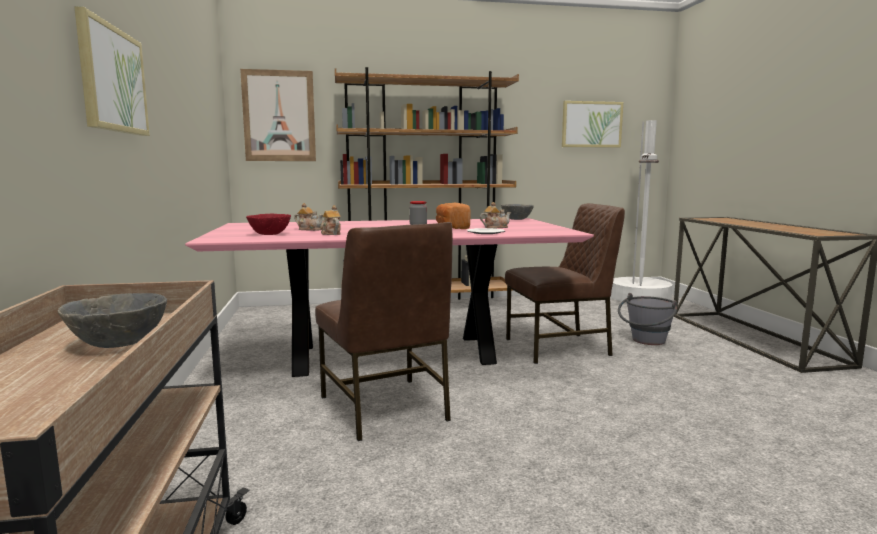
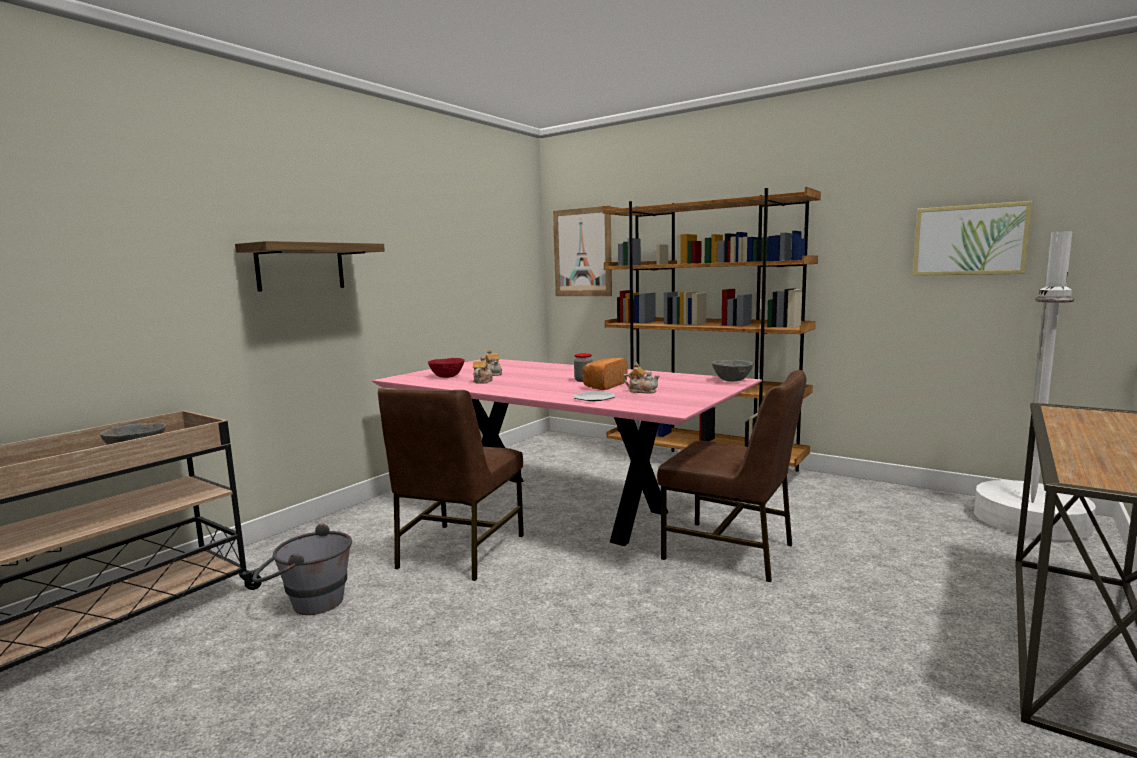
camera: 45 degrees right, 0 degrees up
picture [74,6,150,136] -> shelf [235,241,385,292]
grey bucket [618,293,678,345] -> grey bucket moved to [252,524,352,615]

